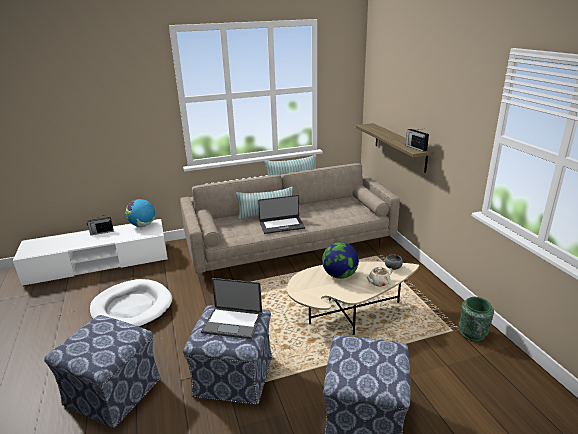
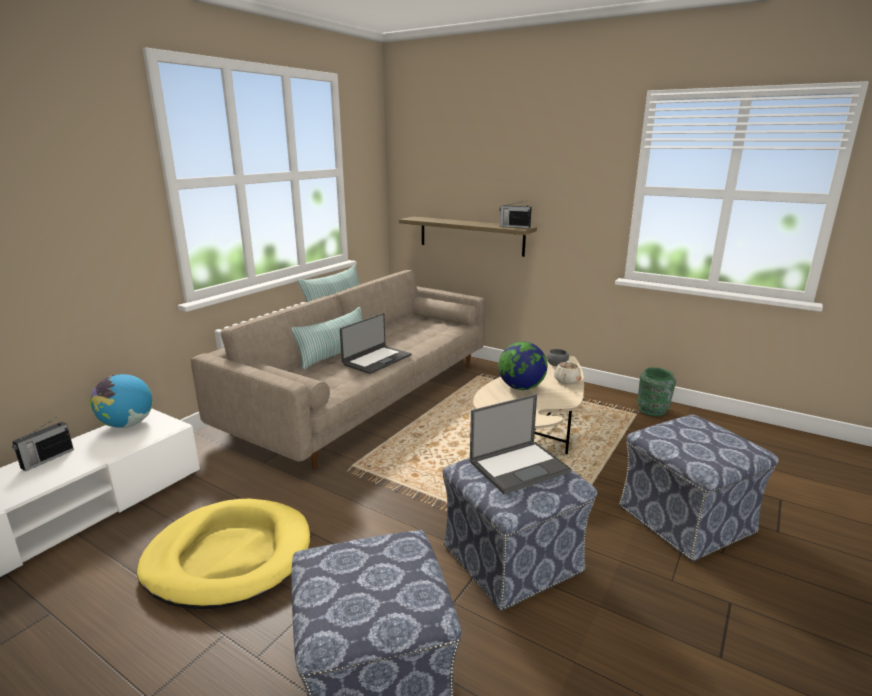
camera: 40 degrees left, 5 degrees down
white dog bed [90,279,172,327] -> yellow dog bed [137,499,310,609]

